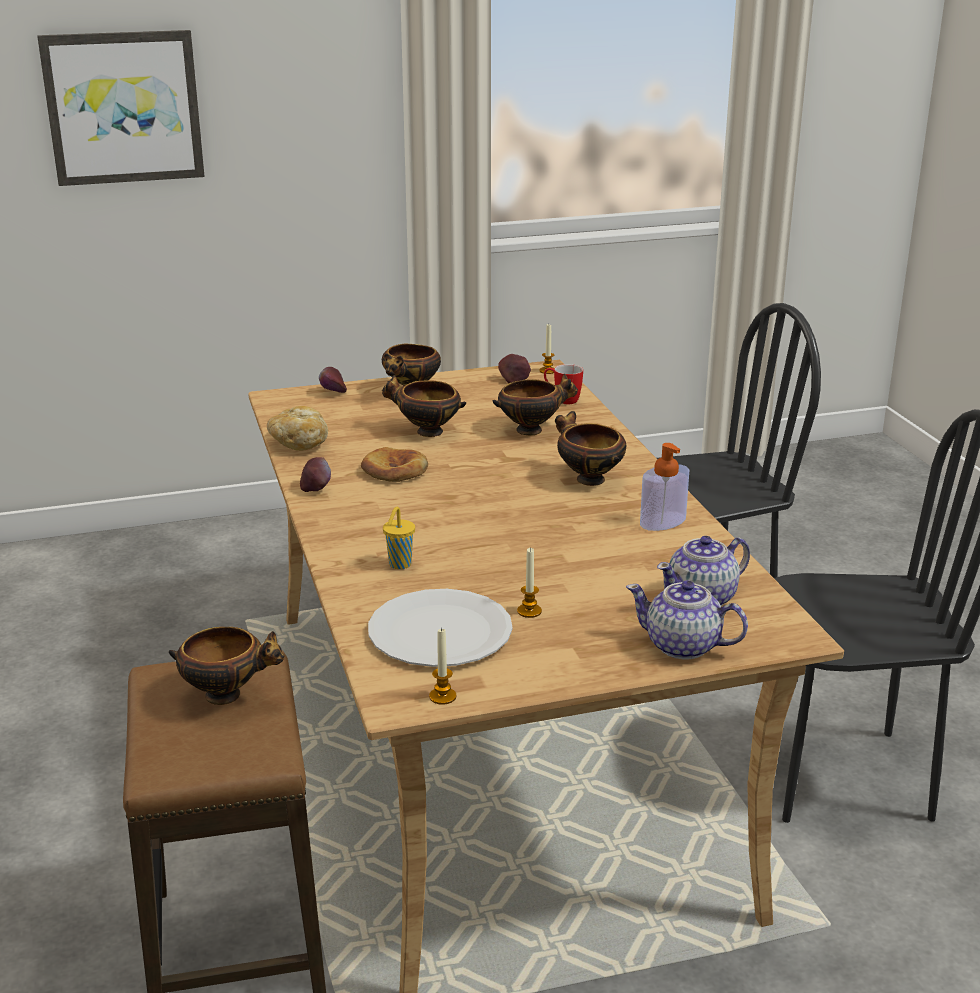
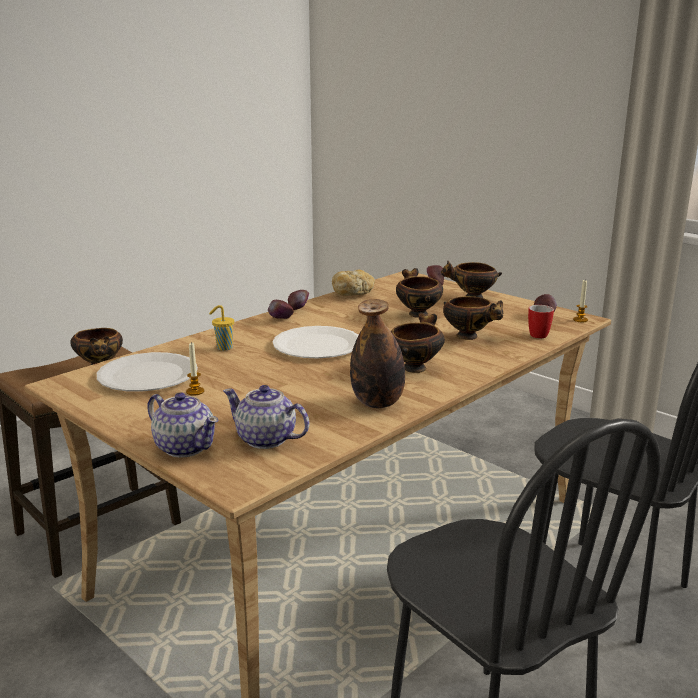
camera: 60 degrees right, 5 degrees down
picture [37,30,205,186] -> none
bread [361,447,428,482] -> none
candle [429,628,456,705] -> none
teapot [626,581,748,659] -> teapot turned 135 degrees clockwise [147,392,218,458]
soap dispenser [640,443,689,531] -> bottle [350,299,405,408]
none -> apple [268,300,294,319]
none -> white plate [273,326,358,359]

